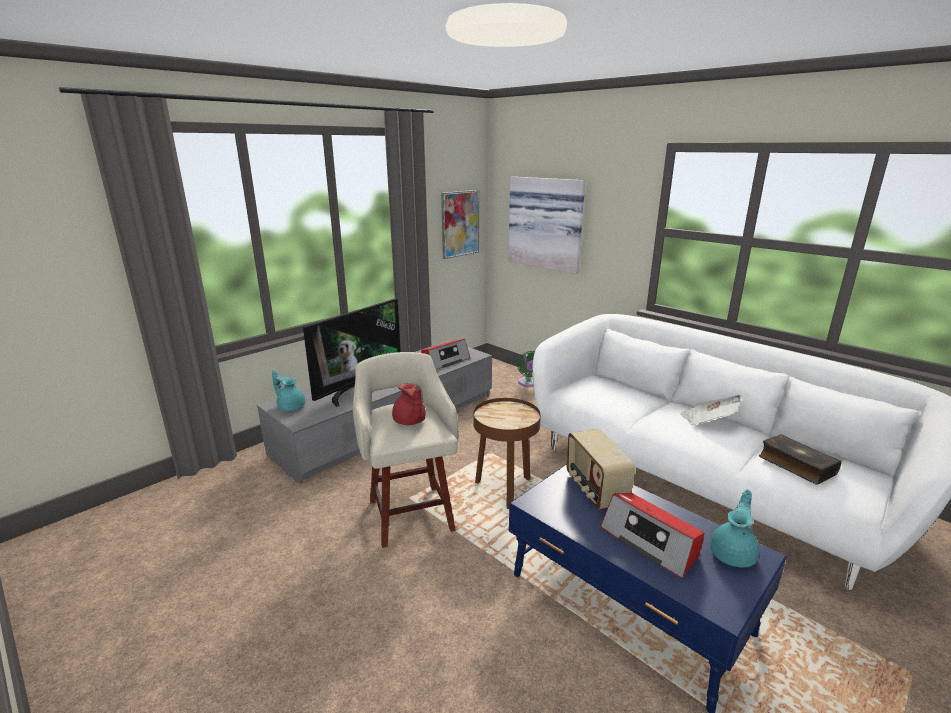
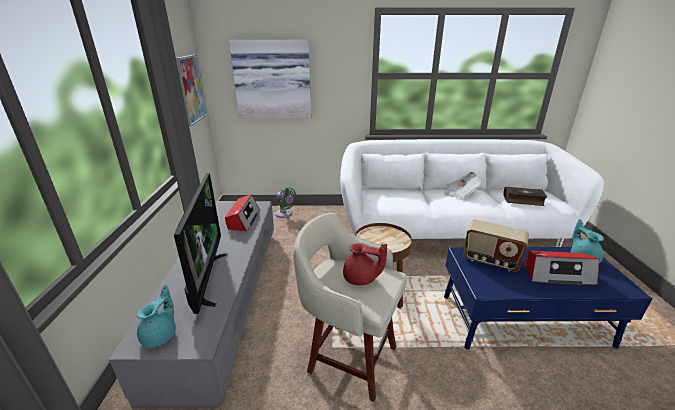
camera: 45 degrees left, 5 degrees up
turquoise teapot [272,370,305,411] -> turquoise teapot turned 120 degrees clockwise [137,285,176,348]

